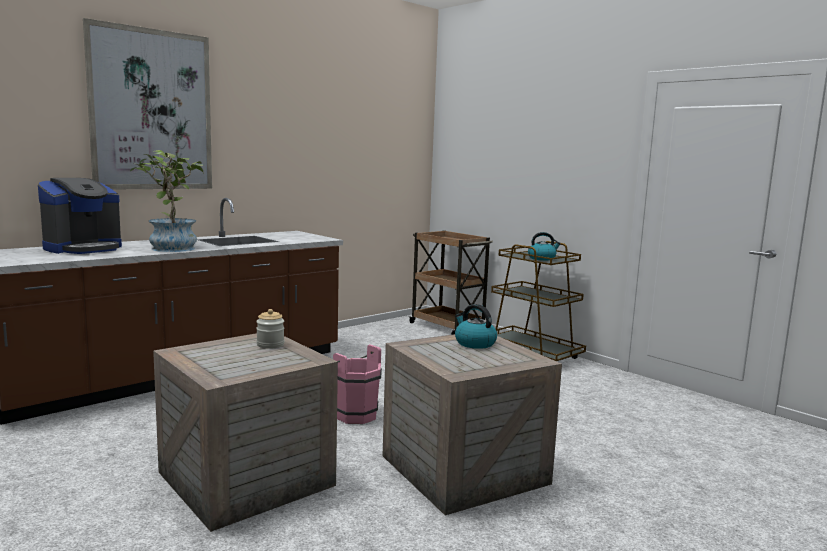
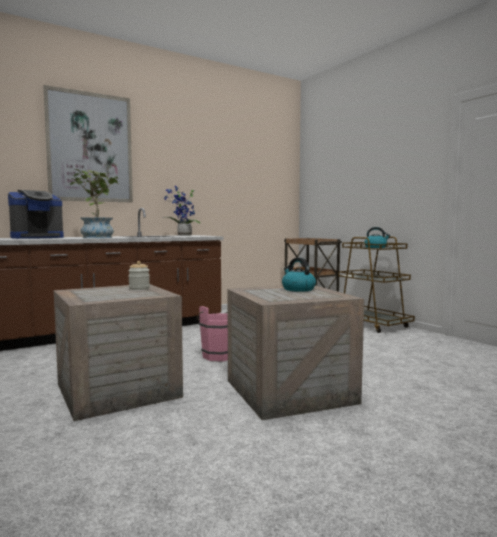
camera: 10 degrees right, 5 degrees down
none -> potted plant [163,186,201,236]

